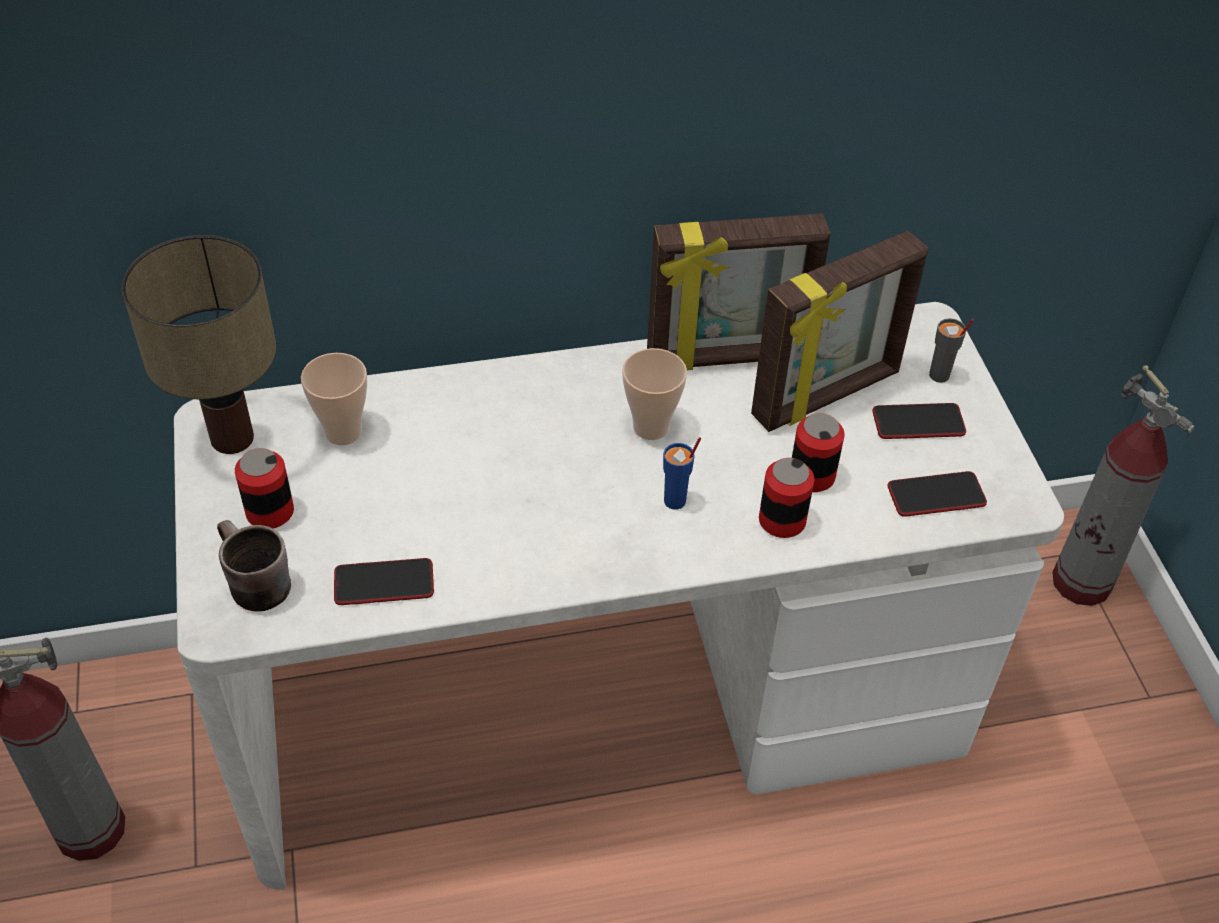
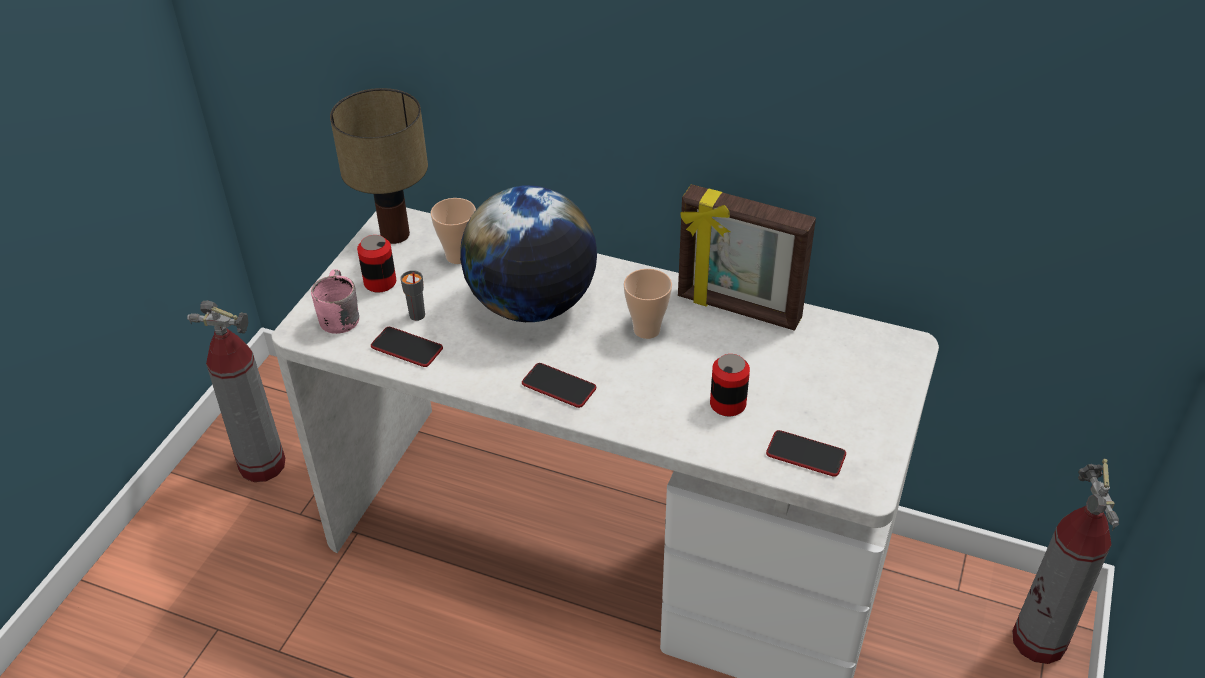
camera: 35 degrees right, 5 degrees down
brown mug [217,520,291,612] -> pink mug [311,269,359,334]
blue cup [663,437,701,510] -> none
picture frame [751,231,928,432] -> none
can [759,458,814,538] -> none
phone [872,403,966,439] -> phone moved to [522,363,596,408]
grey cup [929,318,974,383] -> grey cup moved to [401,270,425,321]
none -> globe [460,185,597,322]

